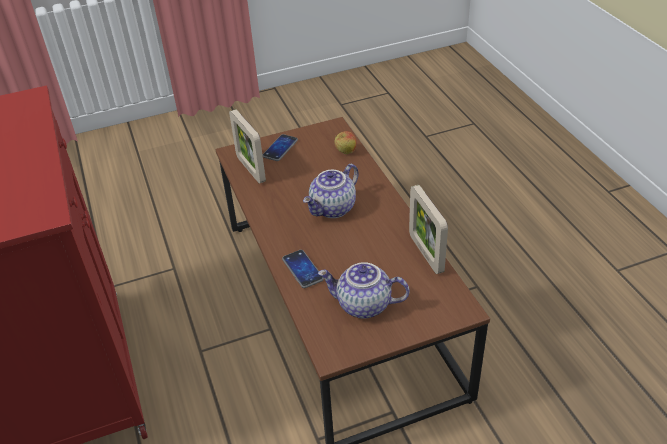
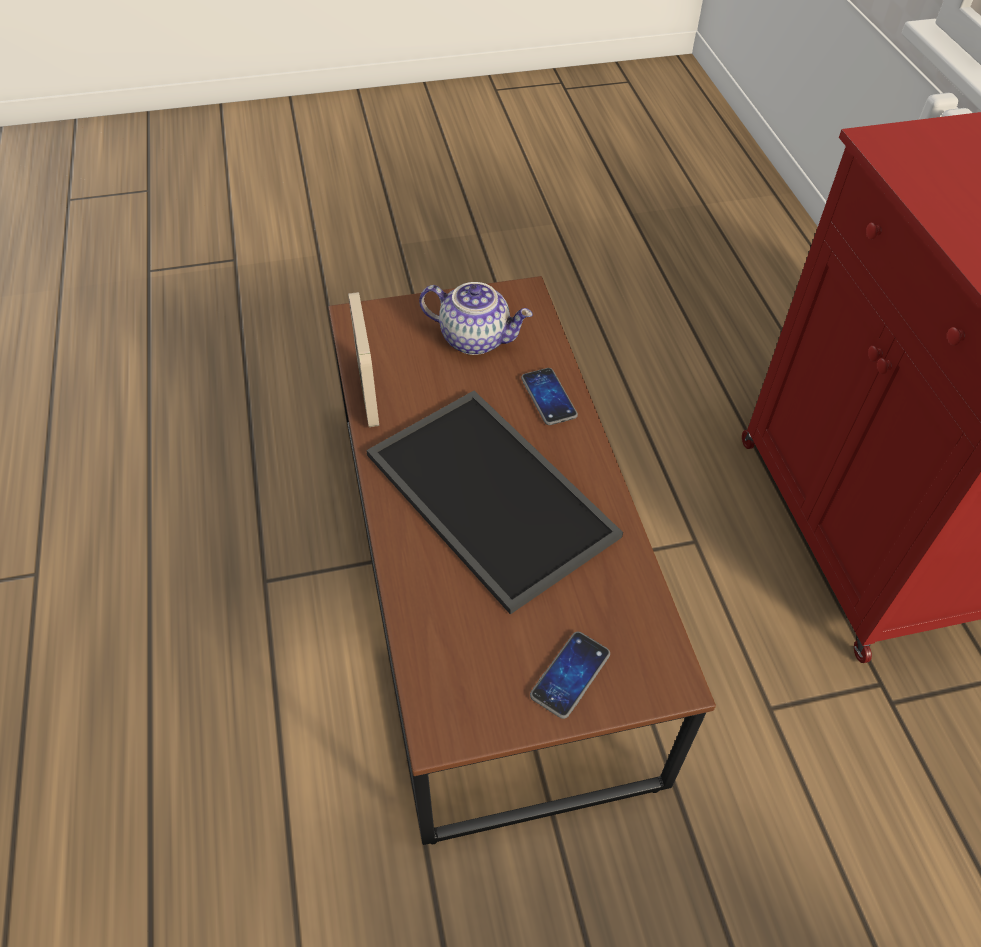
camera: 175 degrees left, 10 degrees up
picture frame [229,109,266,184] -> none
teapot [303,164,359,218] -> tray [366,391,623,614]
apple [335,131,356,154] -> none

